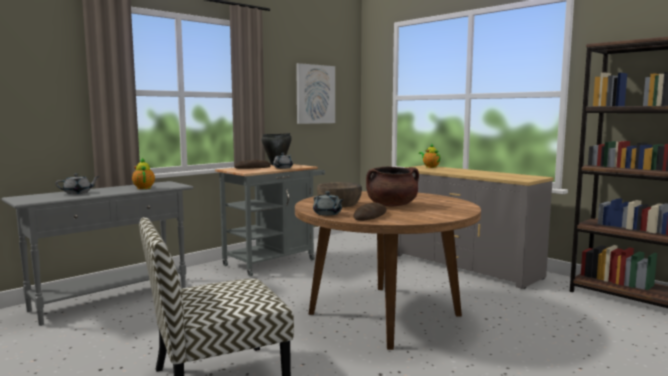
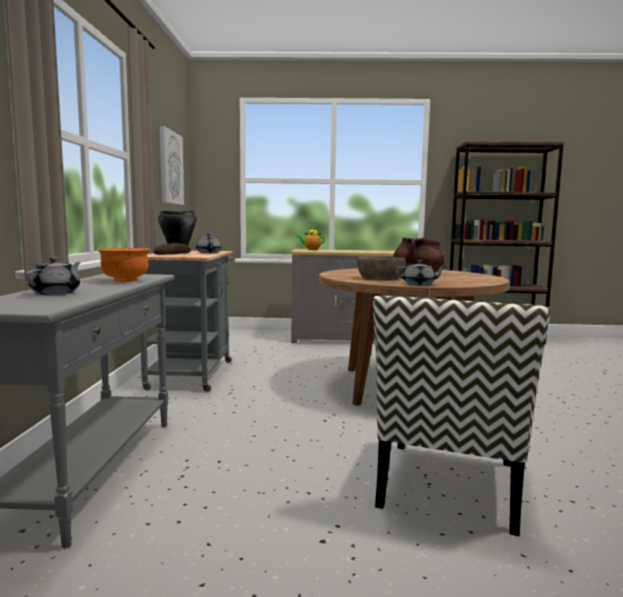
camera: 45 degrees left, 0 degrees up
teapot [132,157,155,189] -> orange bowl [97,248,151,282]
bread [354,203,386,221] -> none

